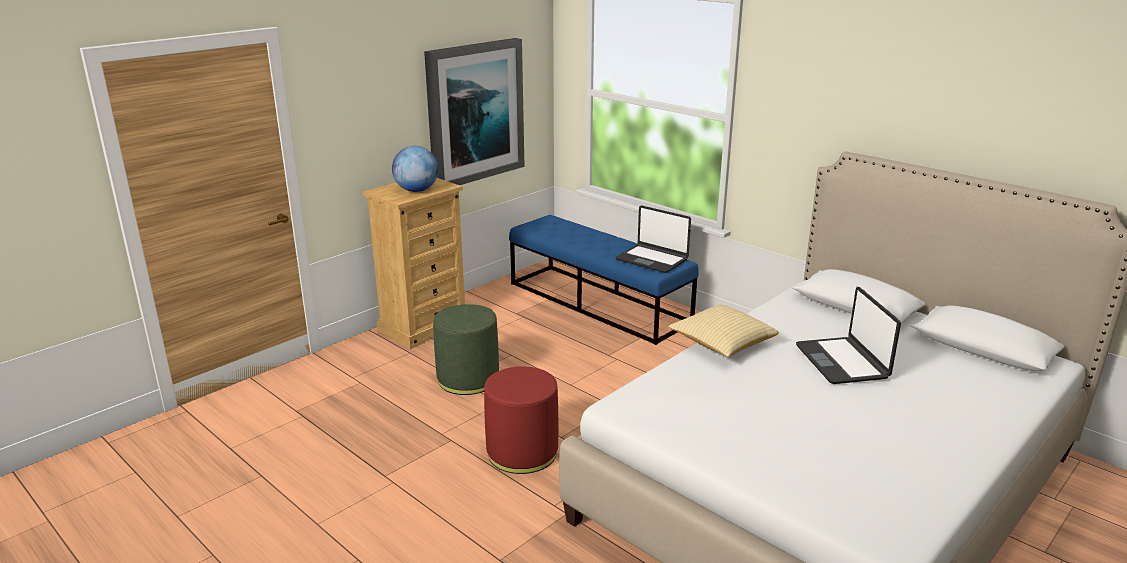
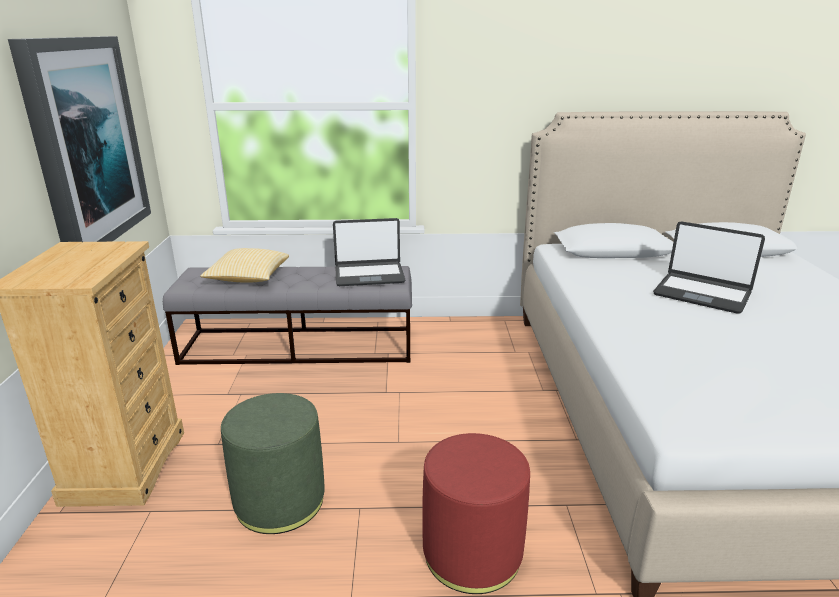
camera: 45 degrees left, 0 degrees up
globe [392,146,438,192] -> none
blue bench [509,215,699,345] -> grey bench [163,266,412,365]
pillow [668,305,779,357] -> pillow moved to [200,248,289,283]

